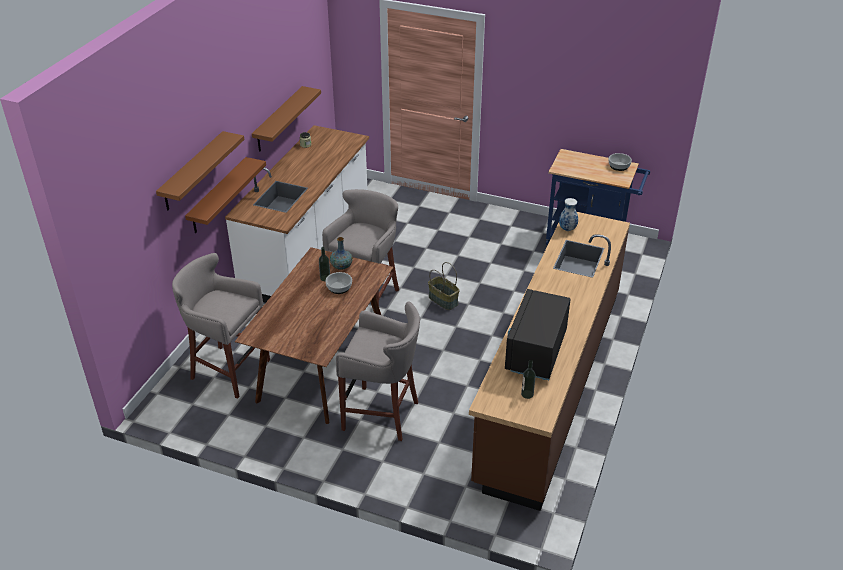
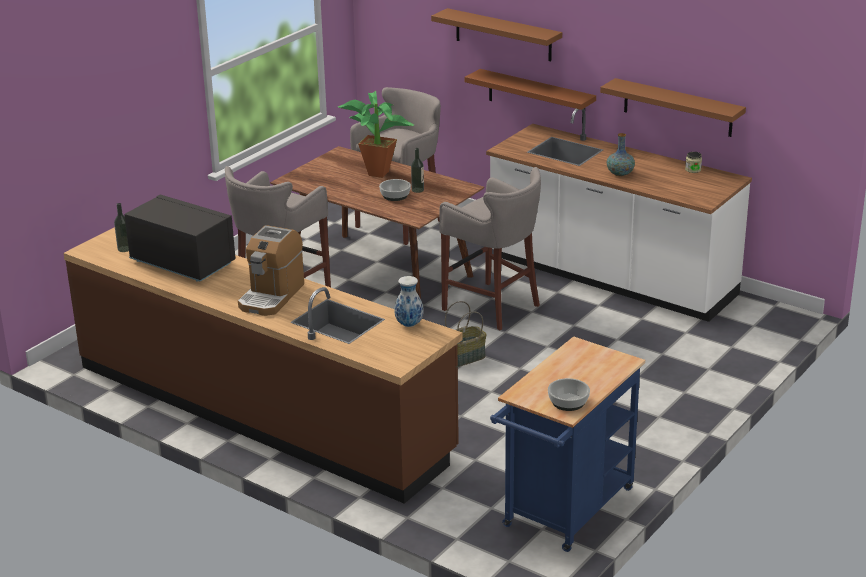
camera: 105 degrees right, 10 degrees down
vase [330,237,353,270] -> vase moved to [607,133,635,176]
none -> coffee machine [238,226,304,316]
none -> potted plant [338,91,414,178]

